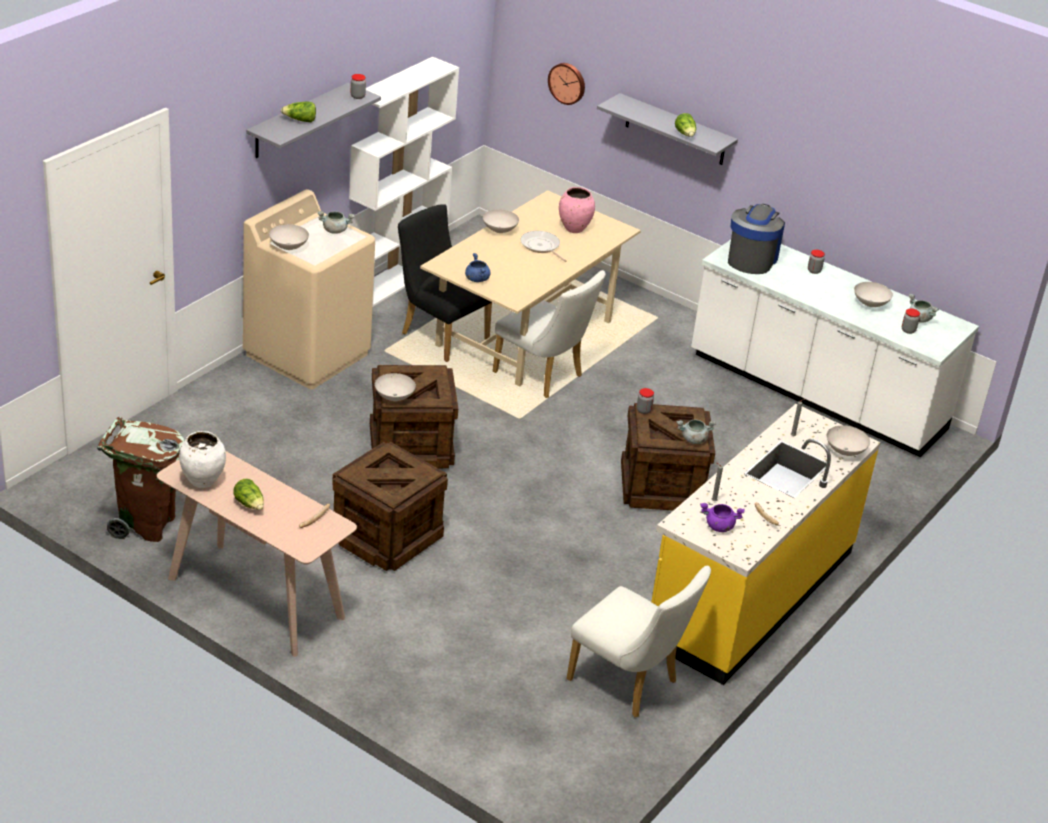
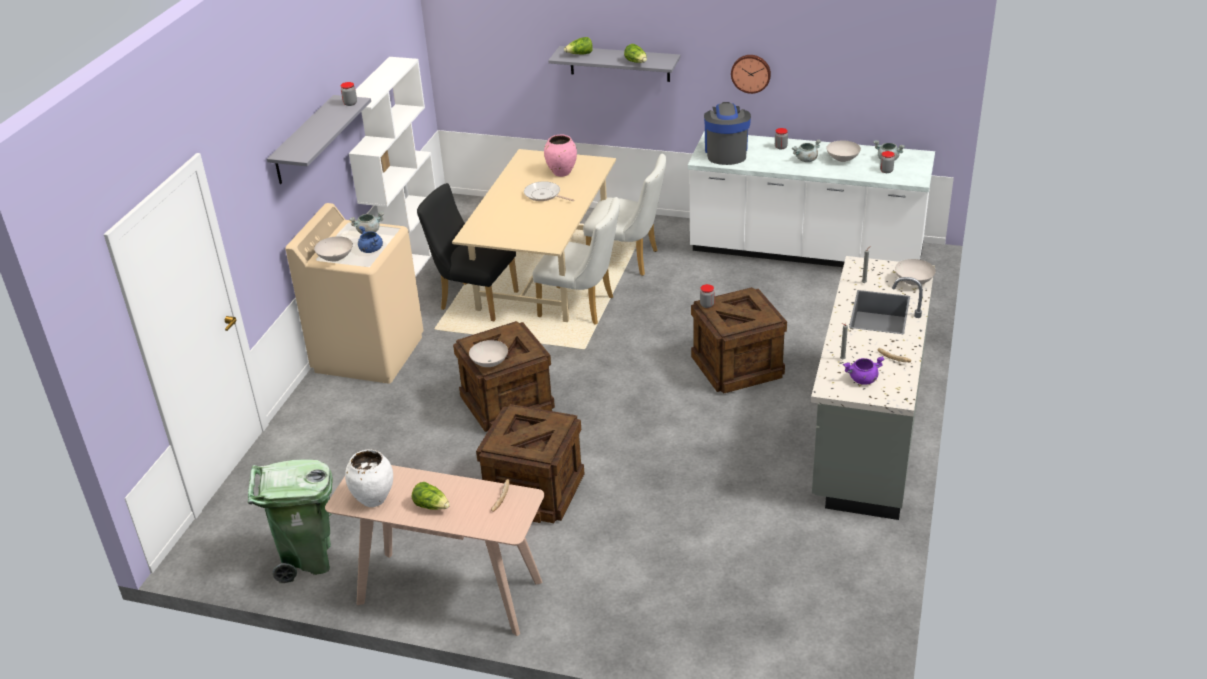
camera: 15 degrees left, 0 degrees up
brown trash can [97,417,185,542] -> green trash can [248,459,333,583]
lettuce [281,102,316,122] -> lettuce moved to [564,37,593,55]
blue cooking pot [465,253,490,282] -> blue cooking pot moved to [358,226,383,253]
white bowl [483,209,519,233] -> none
wall clock [548,63,585,105] -> wall clock moved to [731,55,771,94]
white chair [566,566,711,717] -> white chair moved to [583,154,666,276]
yellow counter [651,404,881,685] -> grey counter [811,256,935,520]
grey cooking pot [676,419,716,444] -> grey cooking pot moved to [792,139,821,162]

